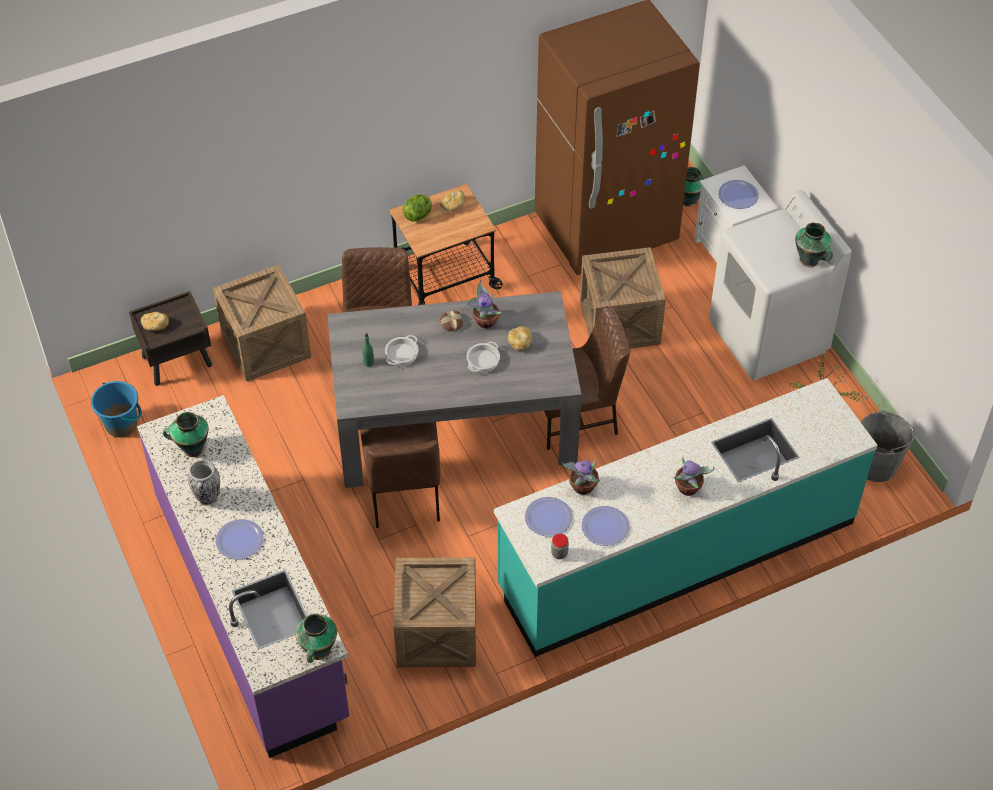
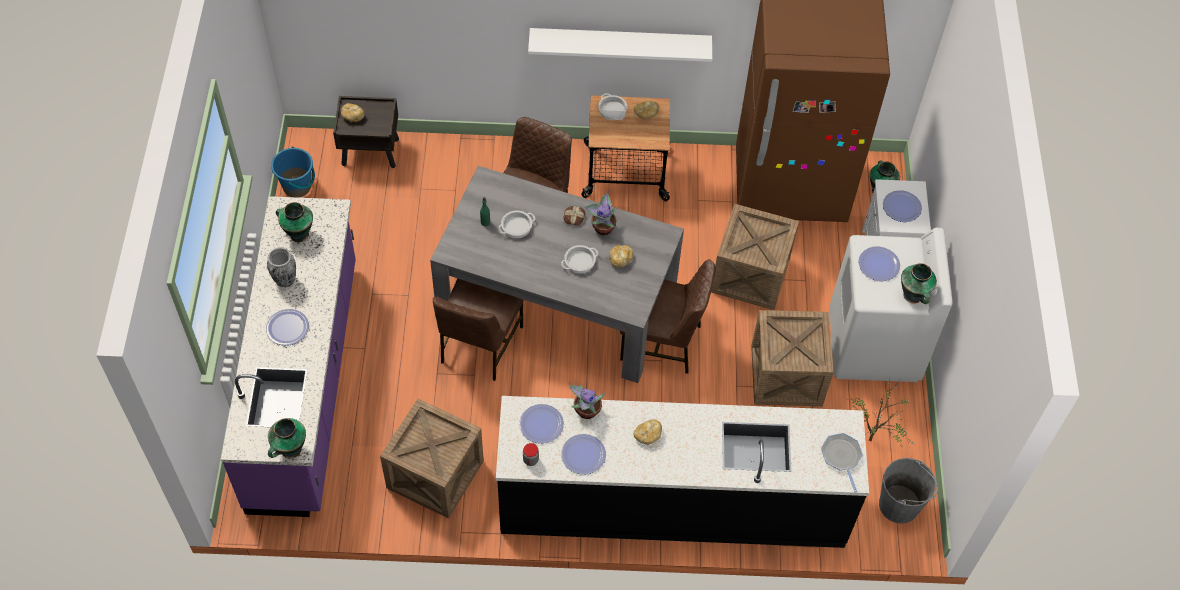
camera: 25 degrees right, 5 degrees up
crate [213,264,311,382] -> crate moved to [751,310,834,406]
lettuce [402,194,432,222] -> cooking pot [598,93,627,120]
turquoise counter [494,378,878,657] -> black counter [496,396,869,548]
potted plant [673,457,715,496] -> none
none -> white shelf [528,28,712,62]
none -> bread [634,419,662,445]
none -> frying pan [821,433,863,492]
none -> plate [858,246,900,281]

